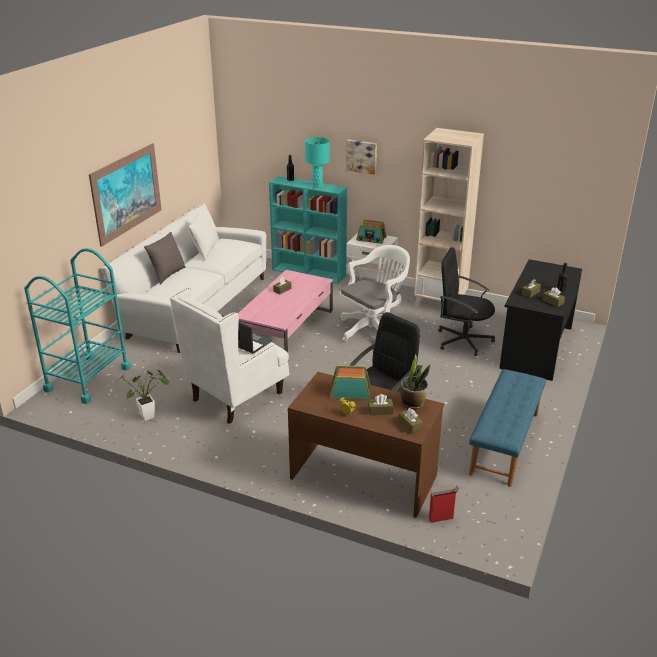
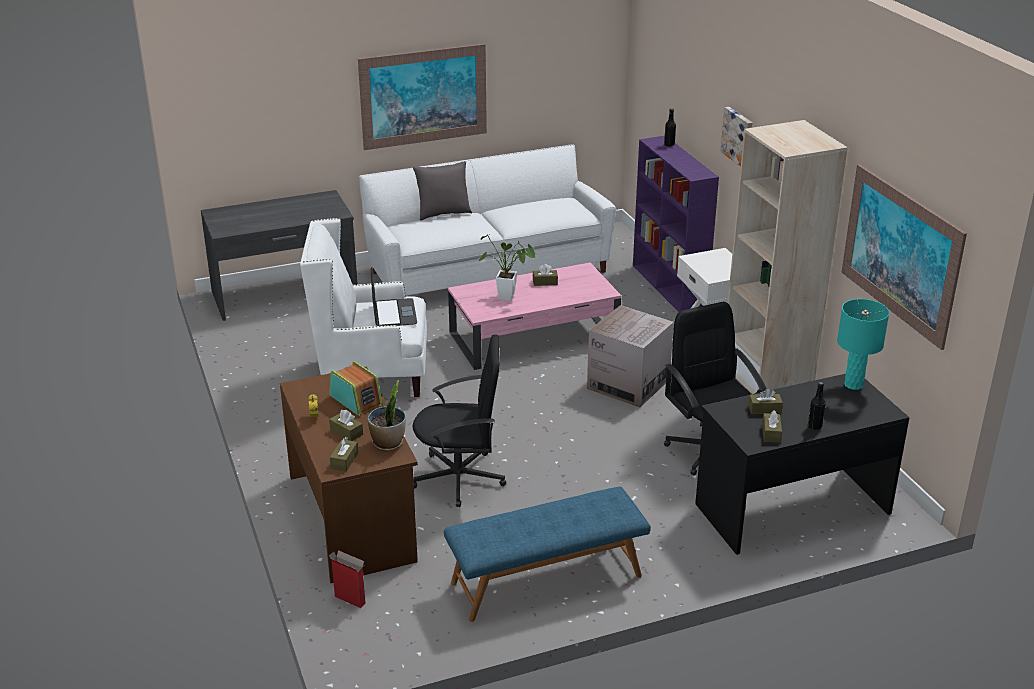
camera: 45 degrees right, 0 degrees up
turquoise cart [24,248,131,404] -> grey desk [201,190,358,321]
potted plant [117,370,170,421] -> potted plant moved to [479,235,536,301]
white pillow [188,211,215,261] -> none
turquoise bookcase [269,176,347,284] -> purple bookcase [633,136,719,312]
turquoise table lamp [305,137,330,188] -> turquoise table lamp moved to [837,299,889,390]
white office chair [340,245,410,342] -> cardboard box [587,305,674,407]
radio [356,219,387,244] -> none
none -> picture [842,164,967,350]

